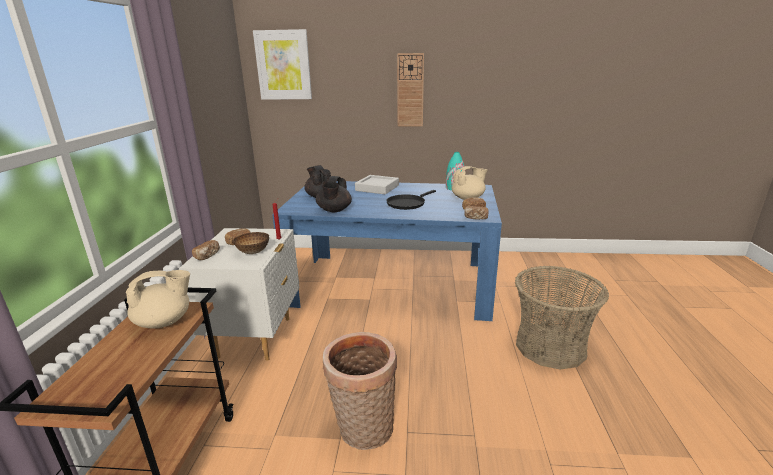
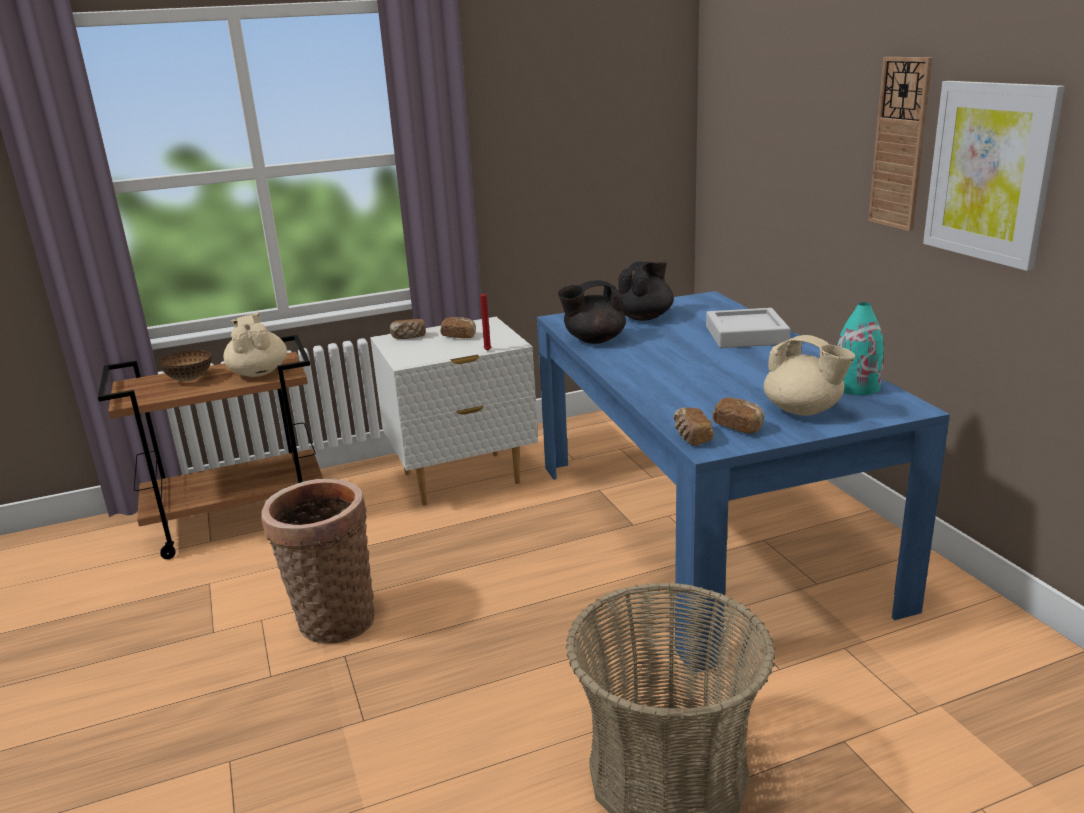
camera: 65 degrees right, 0 degrees up
beige teapot [126,270,190,329] -> beige teapot turned 150 degrees counterclockwise [223,313,287,377]
bowl [233,232,269,254] -> bowl moved to [158,350,212,381]
picture [253,29,312,100] -> picture moved to [923,81,1065,271]
black frying pan [386,190,436,210] -> none

